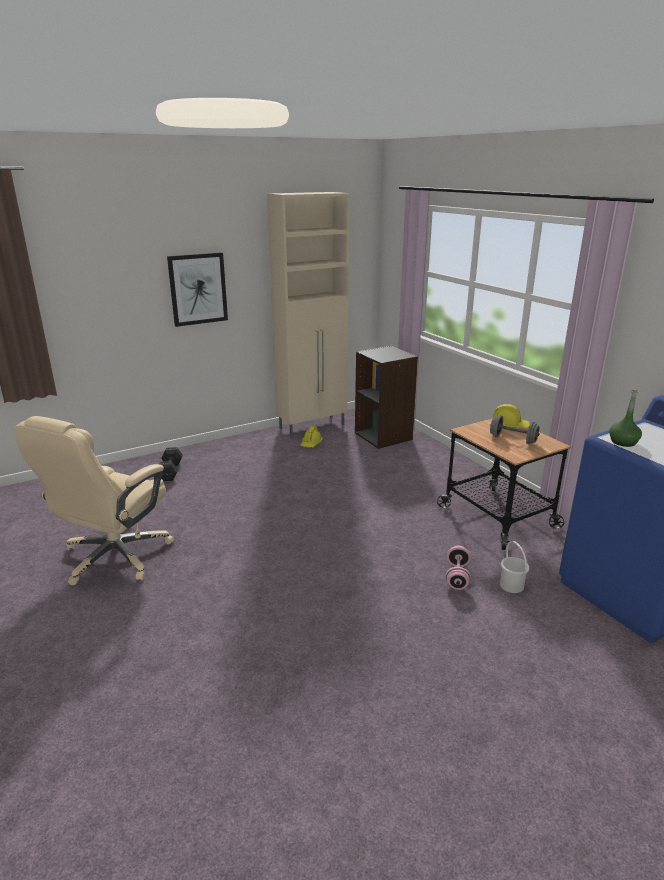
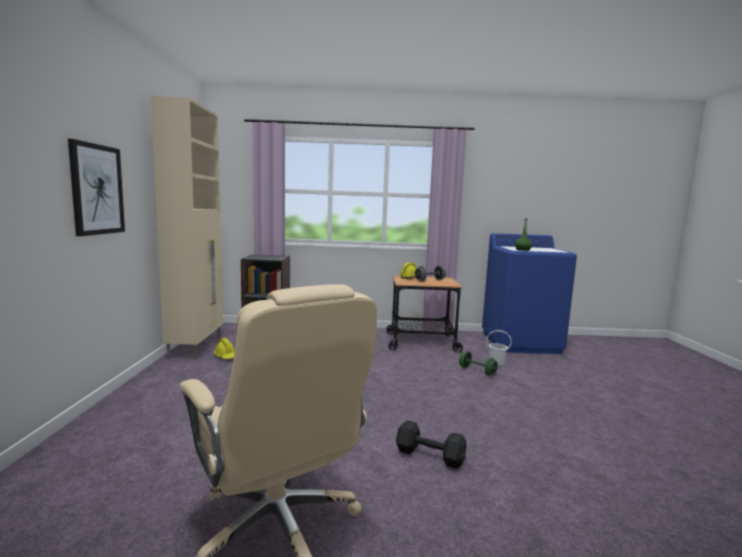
camera: 60 degrees left, 15 degrees down
black dumbbell [159,447,183,481] -> black dumbbell moved to [396,420,467,469]
pink dumbbell [445,546,471,590] -> green dumbbell [459,351,498,376]

